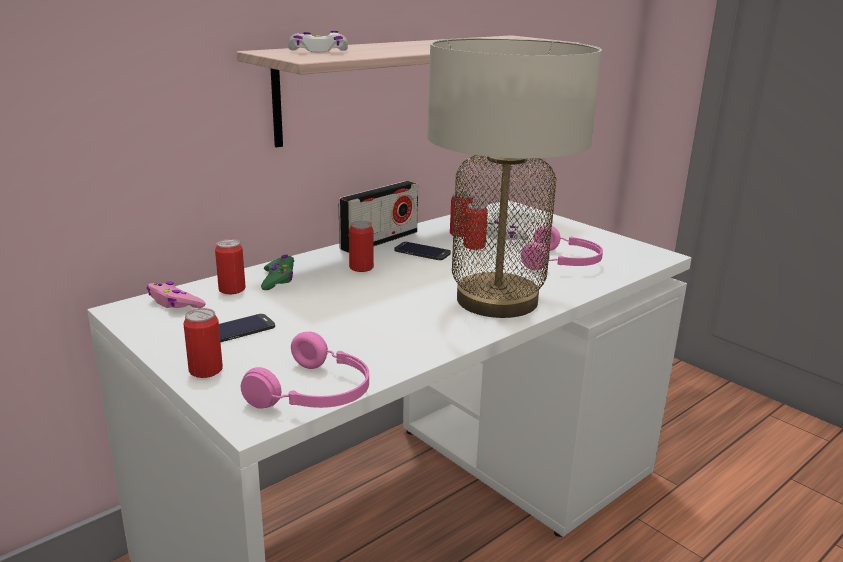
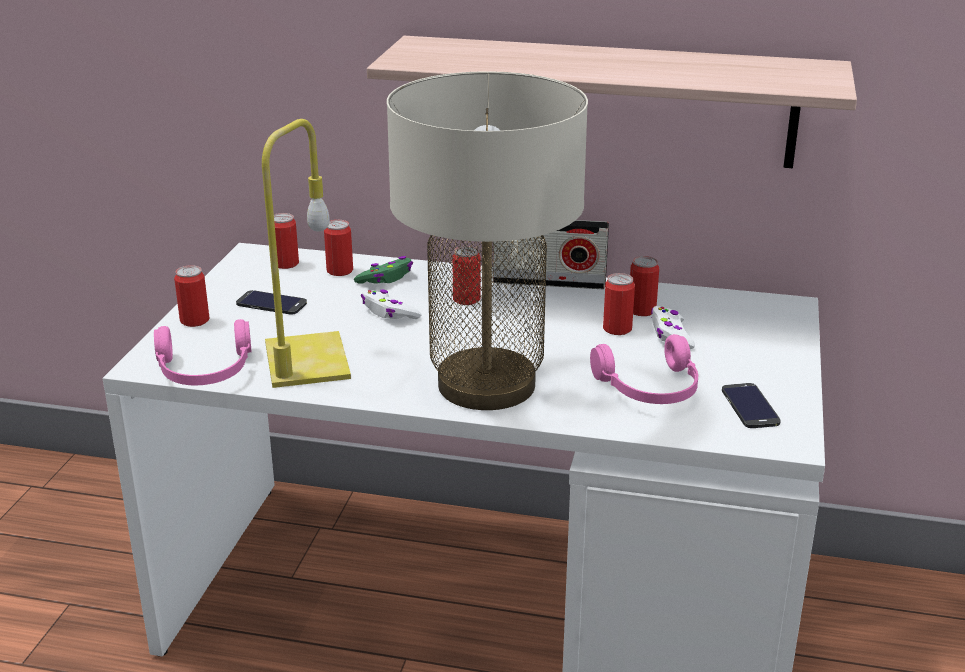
camera: 55 degrees right, 5 degrees up
pink game controller [147,281,206,308] -> can [274,213,299,269]
white game controller [288,31,348,53] -> white game controller moved to [361,290,422,319]
phone [394,242,451,260] -> phone moved to [722,383,781,428]
none -> yellow table lamp [262,119,351,388]

